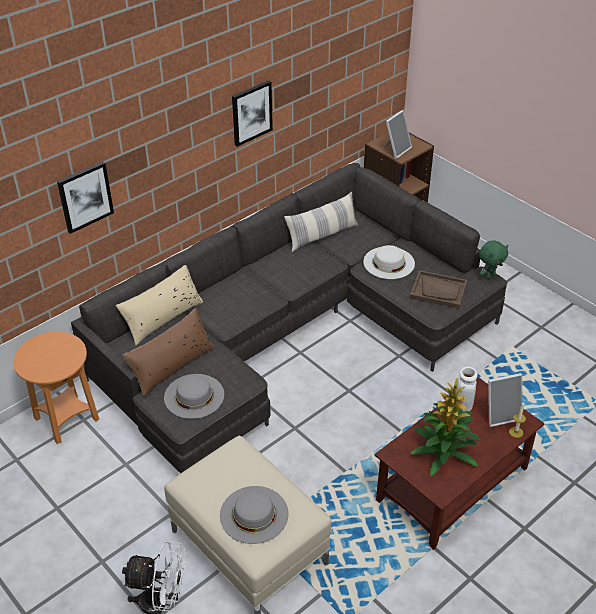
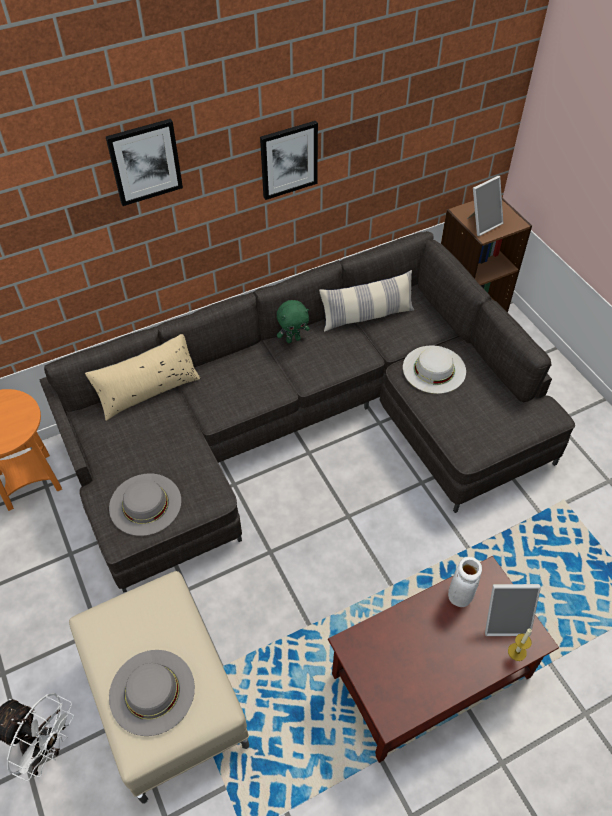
camera: 15 degrees right, 10 degrees up
picture [57,161,114,234] -> picture moved to [106,119,183,206]
brown pillow [123,308,215,397] -> none
brown tray [410,270,468,309] -> none
potted plant [410,378,481,476] -> none
green plush toy [479,240,508,279] -> green plush toy moved to [277,300,310,343]

